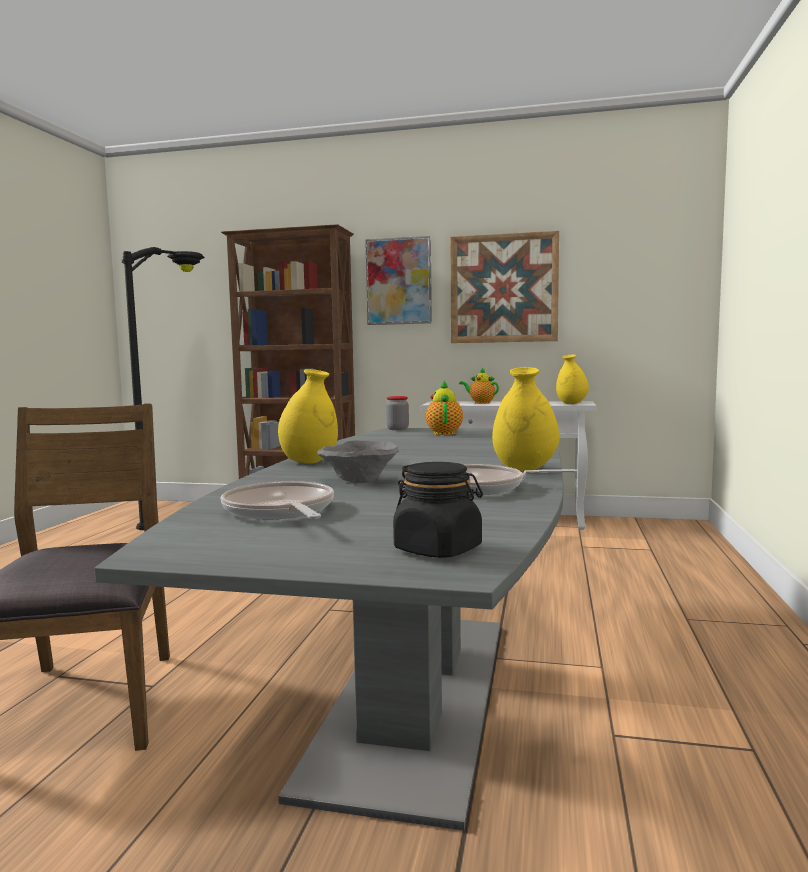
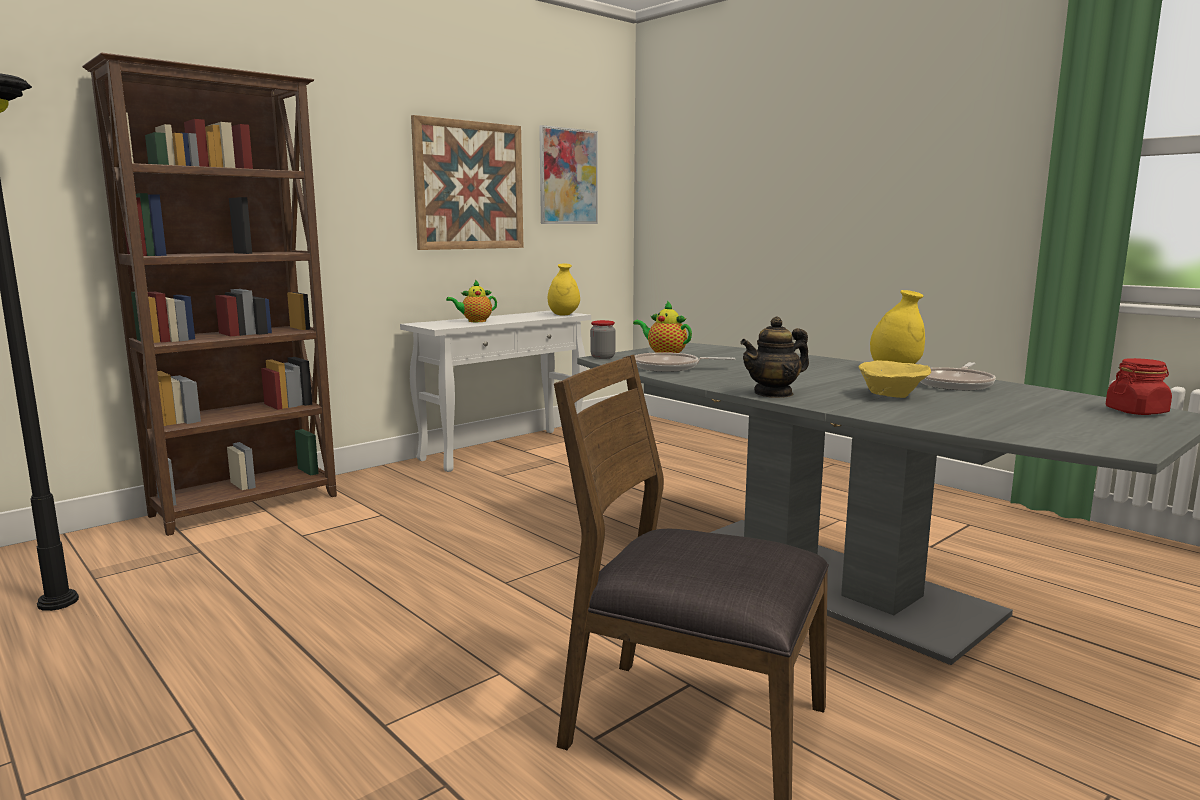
camera: 55 degrees left, 5 degrees up
frying pan [221,481,334,519] -> frying pan moved to [635,352,736,372]
yellow vase [278,369,338,463] -> teapot [740,316,809,398]
grey bowl [317,440,399,483] -> yellow bowl [859,360,931,398]
picture [365,236,432,325] -> picture moved to [539,125,598,224]
black jar [393,462,483,558] -> red jar [1106,358,1172,415]

